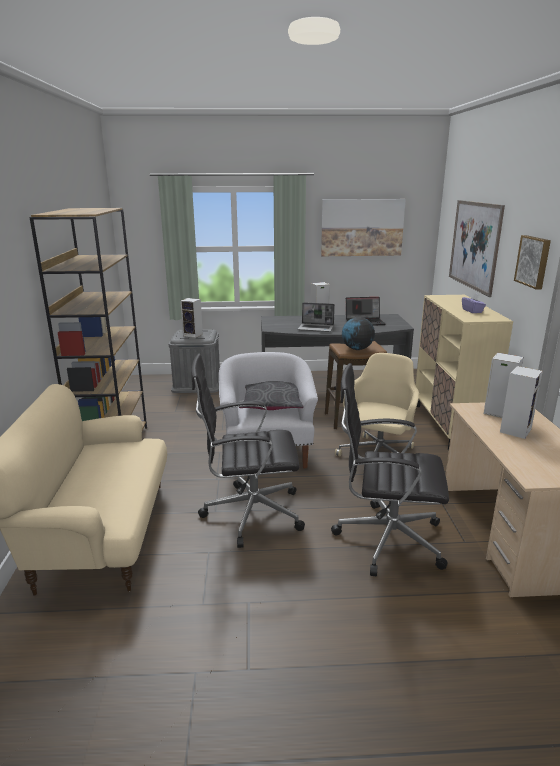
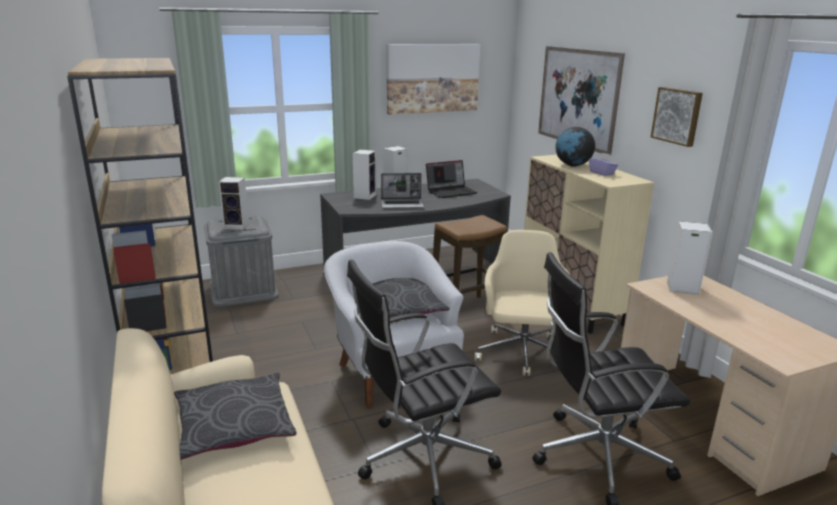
camera: 20 degrees left, 0 degrees up
globe [342,317,375,350] -> globe moved to [556,127,595,167]
speaker [500,366,543,439] -> speaker moved to [353,149,376,200]
none -> grey pillow [174,373,297,460]

